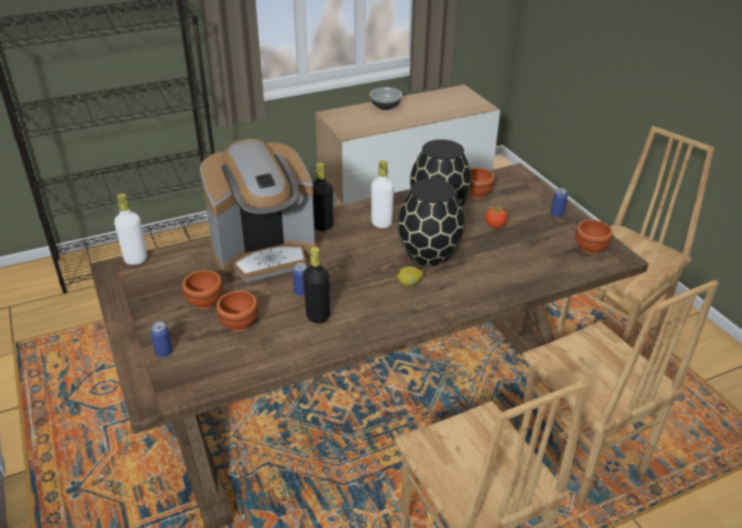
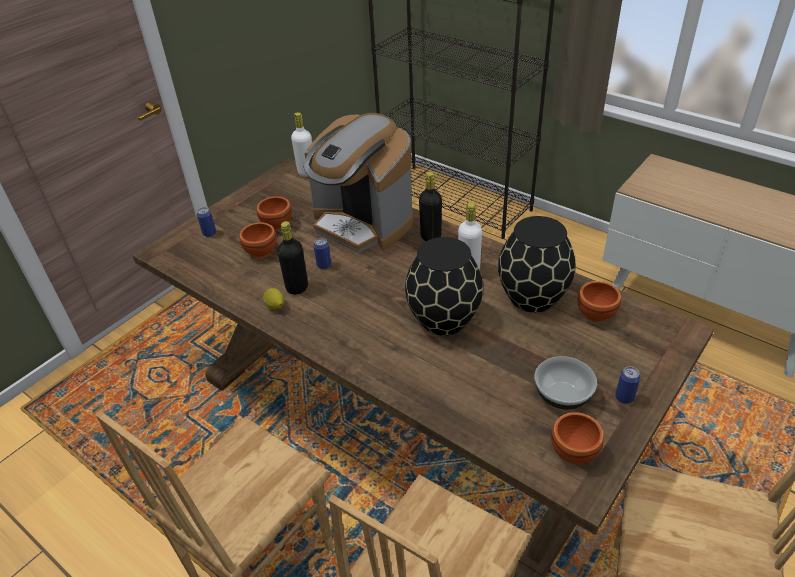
camera: 65 degrees right, 5 degrees up
bowl [370,87,402,110] -> bowl moved to [535,356,597,410]
lemon [397,266,423,286] -> lemon moved to [263,288,284,310]
tomato [485,205,508,228] -> none

